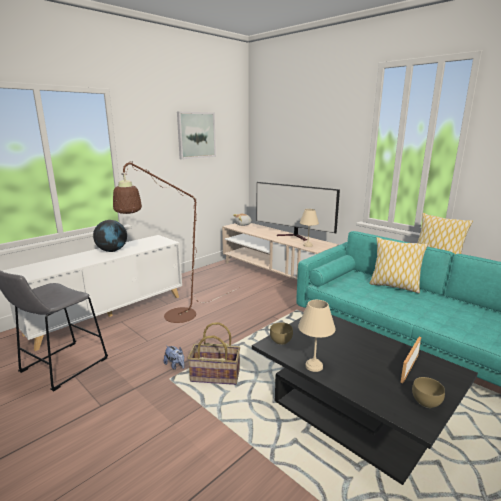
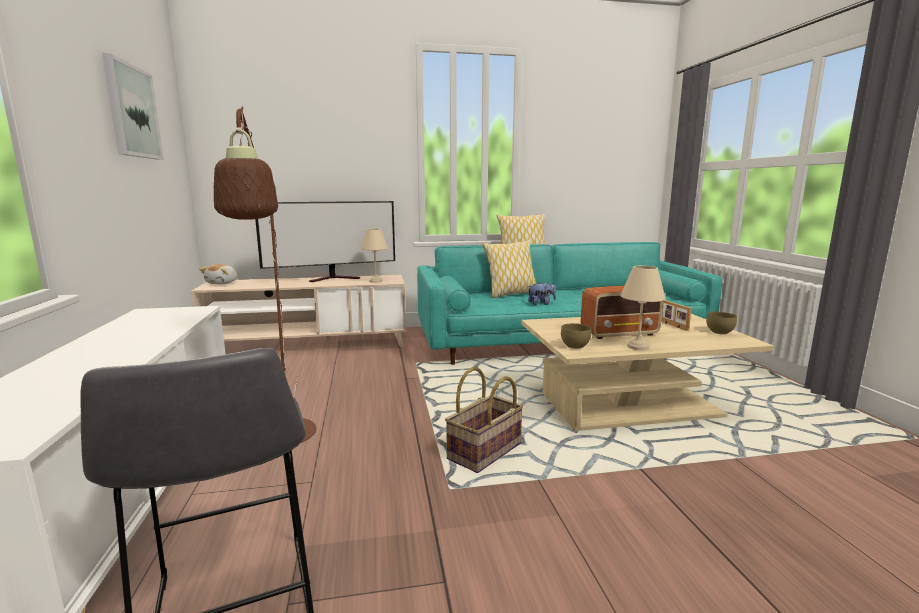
camera: 55 degrees left, 5 degrees down
globe [93,220,127,252] -> none
plush toy [164,345,184,370] -> plush toy moved to [528,281,556,305]
black coffee table [252,315,478,485] -> beige coffee table [522,314,774,431]
none -> radio [580,286,663,339]

